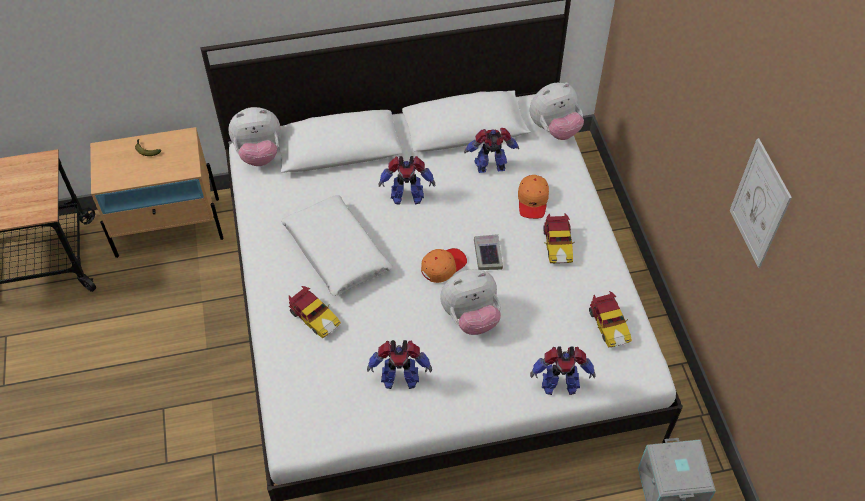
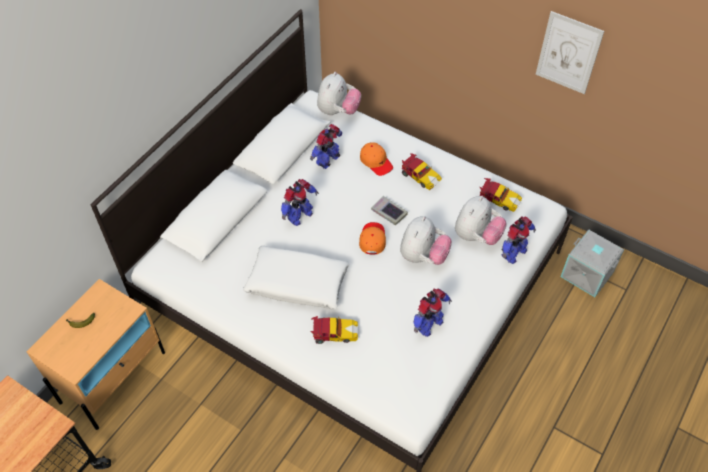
camera: 45 degrees left, 0 degrees up
plush toy [229,107,281,166] -> plush toy moved to [455,196,507,245]

